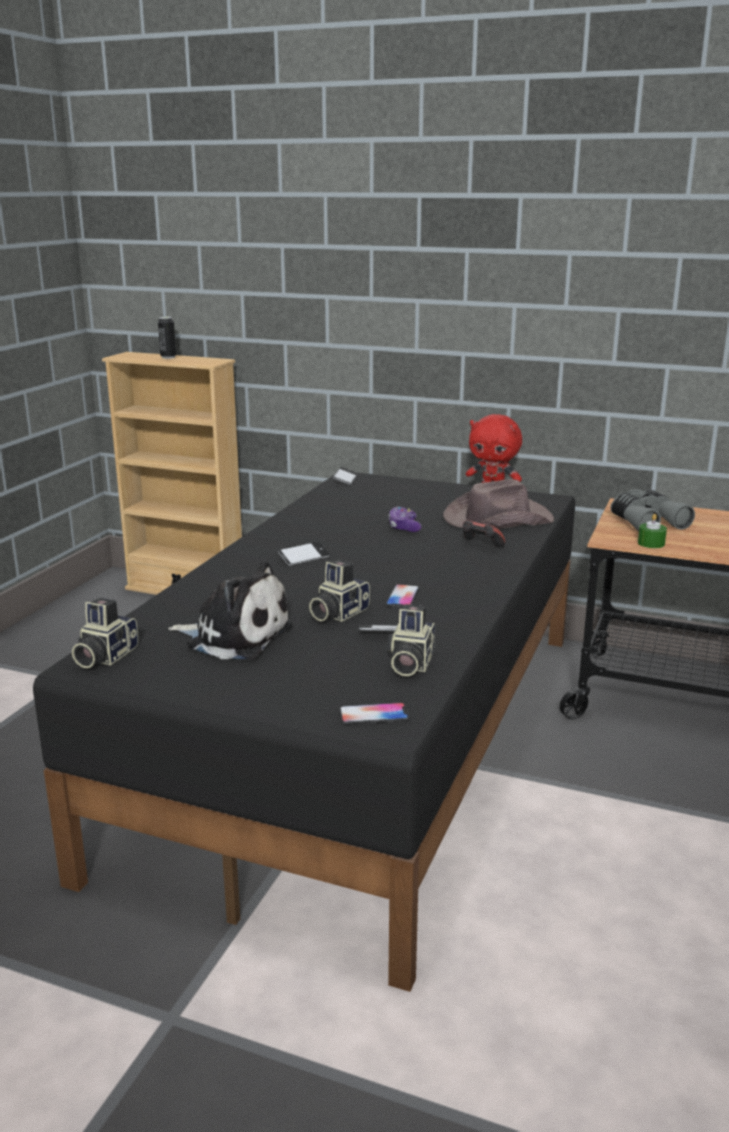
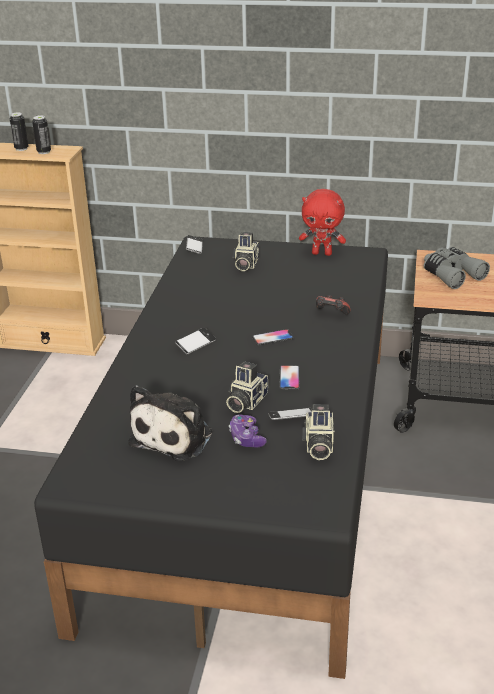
camera: 10 degrees left, 10 degrees up
camera [72,598,138,668] -> camera moved to [233,232,259,271]
plush toy [168,561,292,659] -> plush toy turned 105 degrees clockwise [128,385,212,461]
phone [339,702,410,725] -> phone moved to [252,329,294,345]
game controller [388,506,422,532] -> game controller moved to [229,414,267,448]
brown hat [443,479,554,529] -> none
green candle [638,514,667,548] -> none
none -> can [32,115,51,154]

